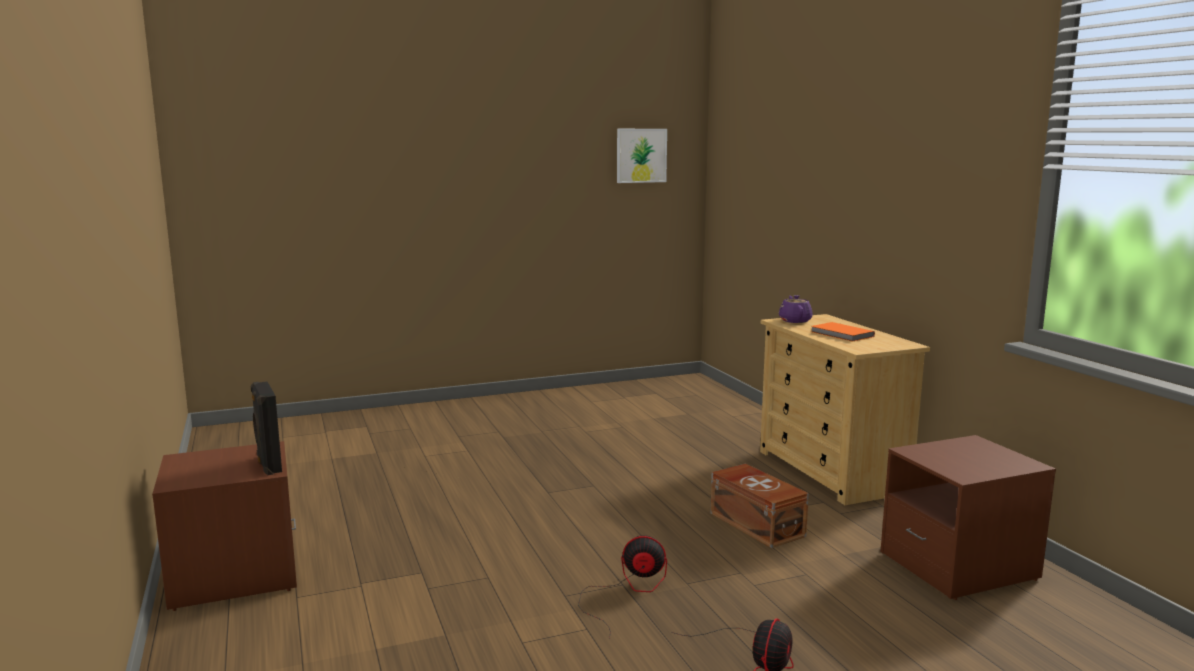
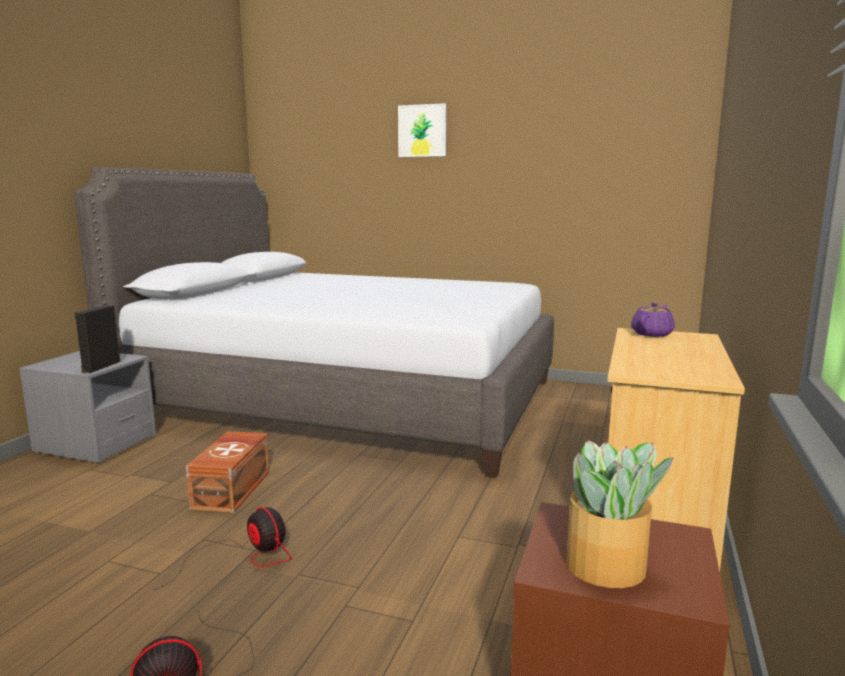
camera: 40 degrees right, 0 degrees up
brown nightstand [152,441,297,611] -> grey nightstand [19,351,156,464]
picture [617,129,667,183] -> picture moved to [398,103,446,157]
brown storage box [710,463,809,548] -> brown storage box moved to [186,431,270,513]
orange book [811,322,875,342] -> none
none -> grey bed [74,167,554,478]
none -> potted plant [566,441,673,588]

